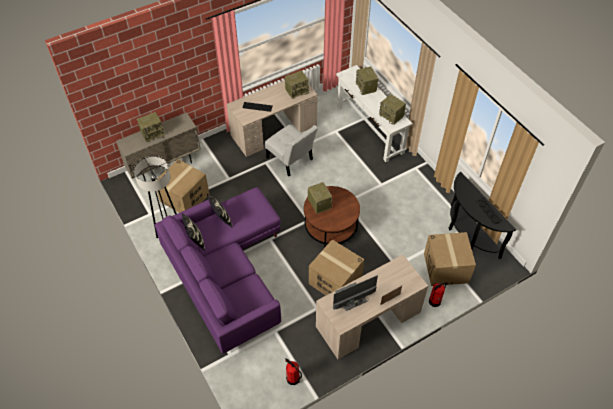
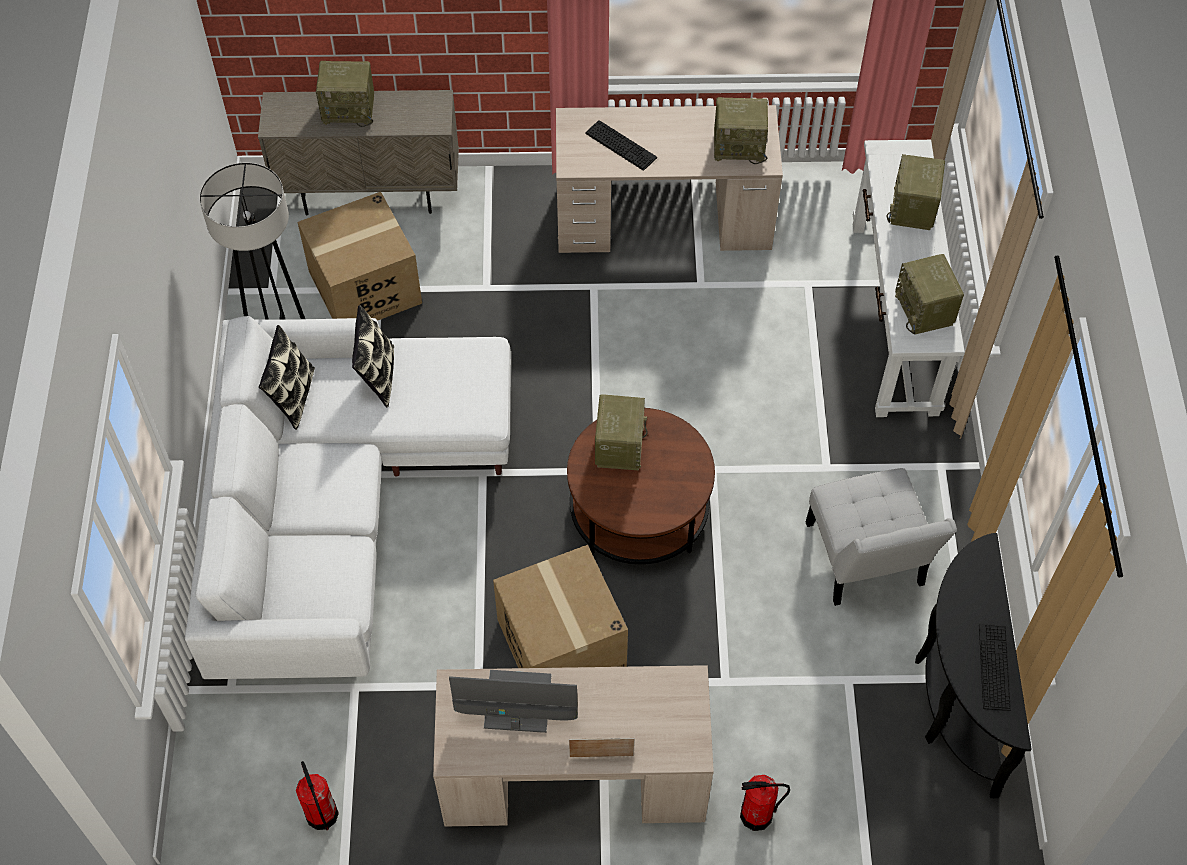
camera: 30 degrees right, 5 degrees up
purple sofa [154,187,281,354] -> white sofa [185,316,511,679]
white chair [265,125,318,176] -> white chair moved to [806,468,957,606]
cardboard box [424,232,476,286] -> none

